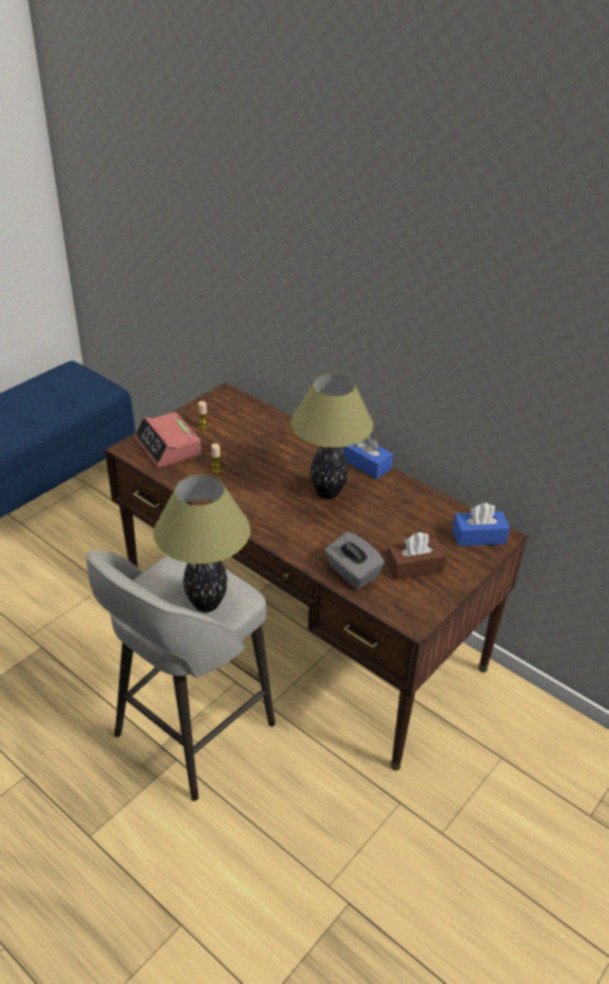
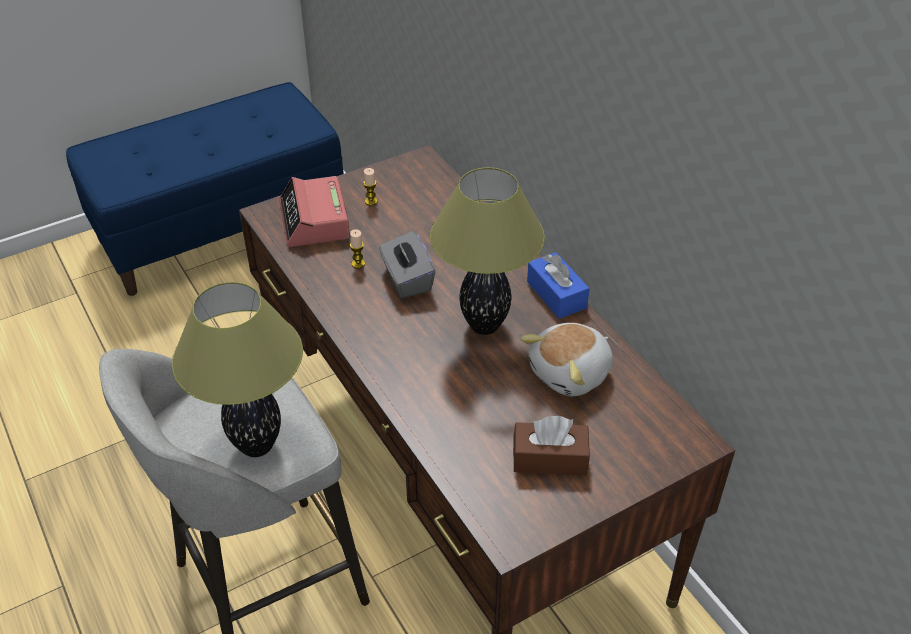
camera: 20 degrees right, 5 degrees up
grey tissue box [325,531,385,589] -> grey tissue box moved to [379,231,435,298]
blue tissue box [452,503,510,546] -> none
none -> plush toy [520,323,613,396]

